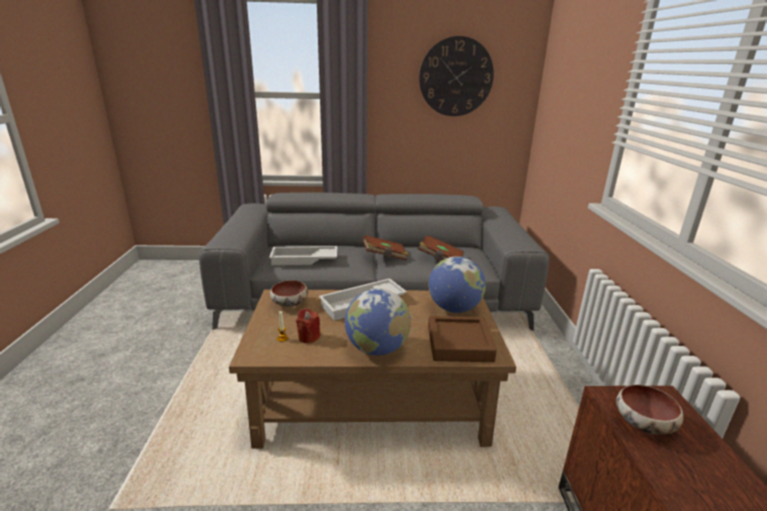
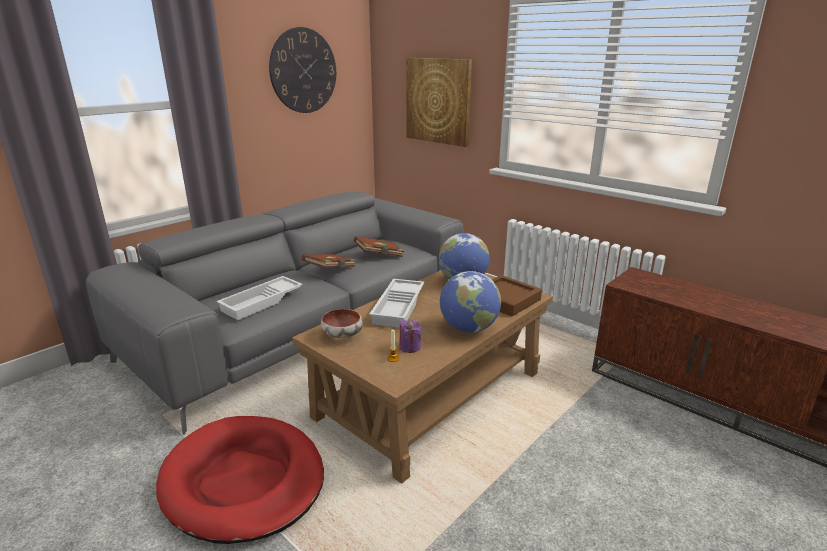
camera: 45 degrees left, 0 degrees up
red candle [296,308,320,343] -> purple candle [399,319,421,353]
bowl [616,385,684,435] -> none
none -> red dog bed [156,416,324,544]
none -> picture [406,58,472,147]

